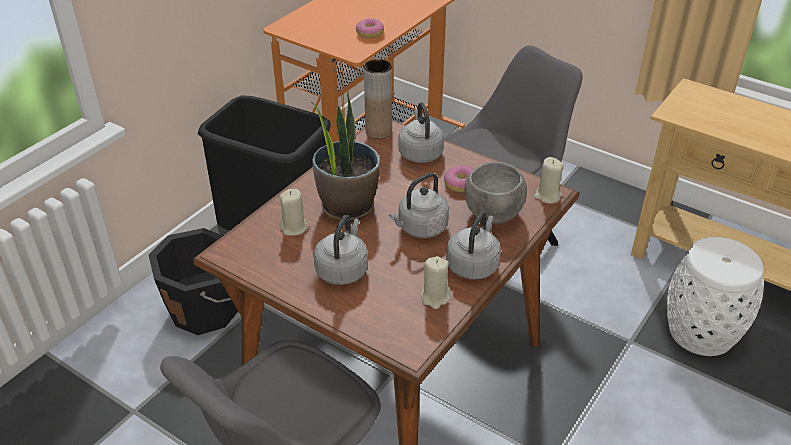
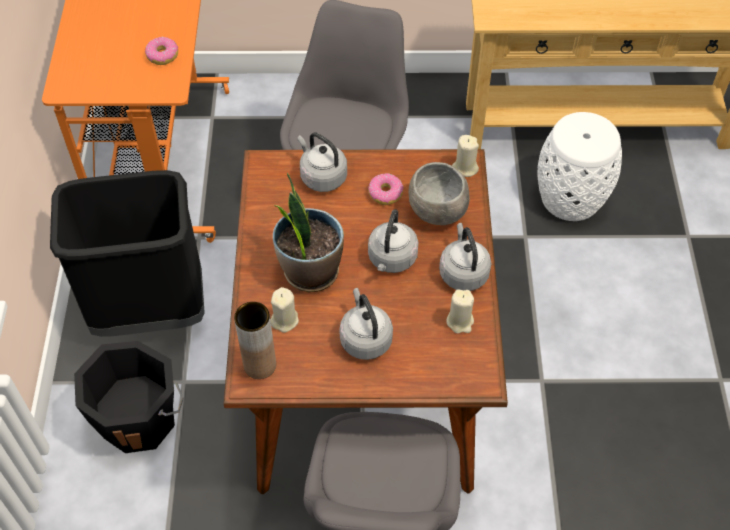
camera: 35 degrees left, 15 degrees up
brown vase [364,59,392,139] -> brown vase moved to [234,302,276,379]

